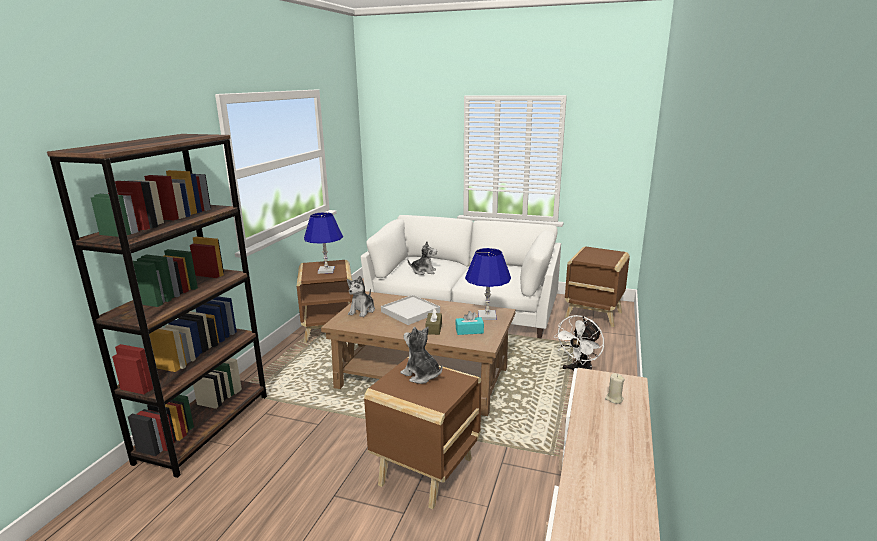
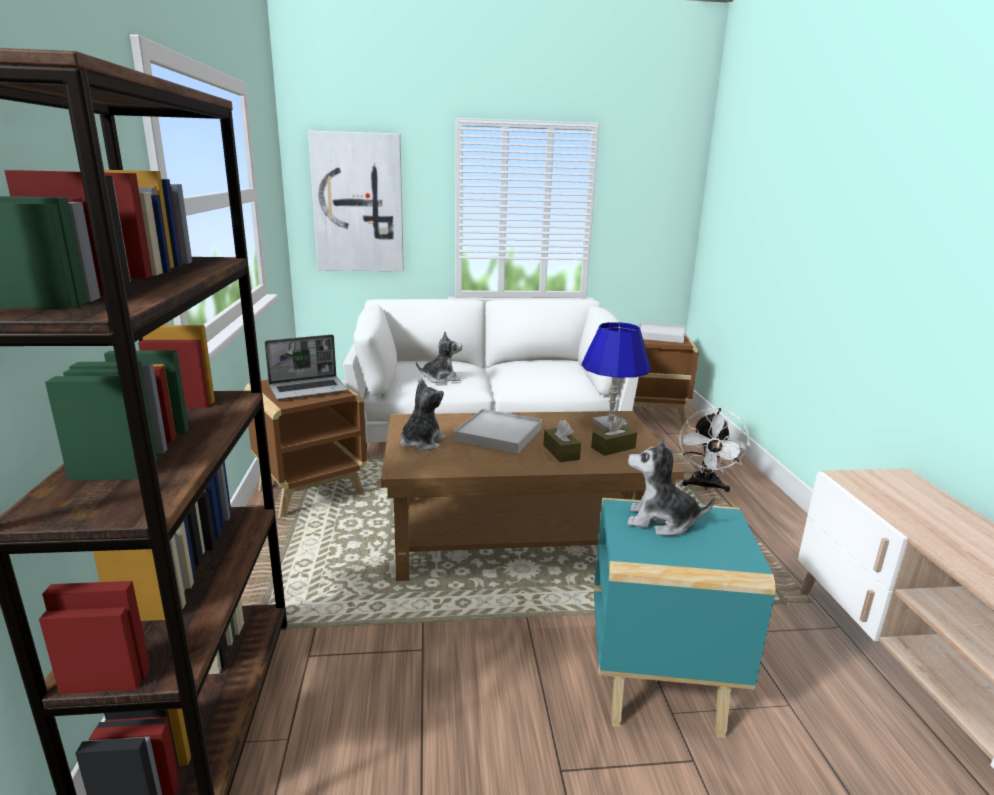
camera: 25 degrees left, 0 degrees up
blue table lamp [304,212,343,274] -> laptop [265,335,347,400]
plush toy [347,276,375,317] -> plush toy turned 150 degrees counterclockwise [401,379,446,451]
brown side table [364,357,481,509] -> turquoise side table [594,498,776,738]
turquoise tissue box [455,311,484,335] -> brown tissue box [591,417,637,456]
beige candle [605,373,625,404] -> none
none -> picture [308,131,404,271]
none -> white tray [639,322,685,343]

